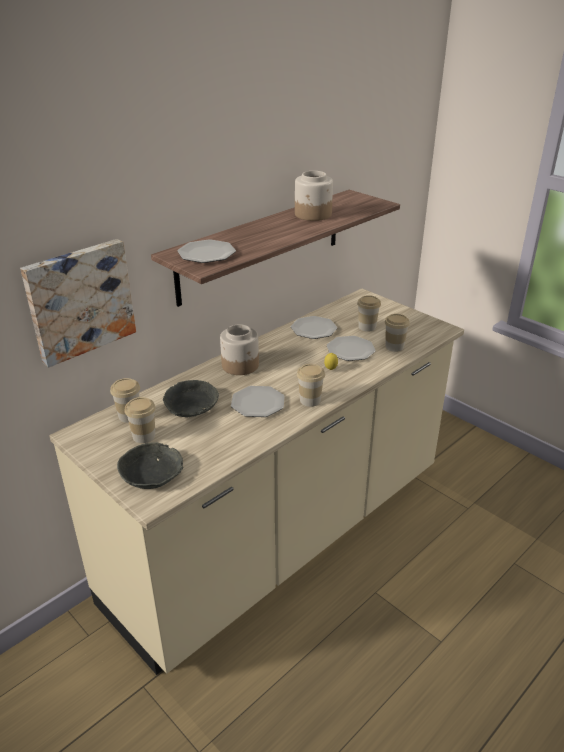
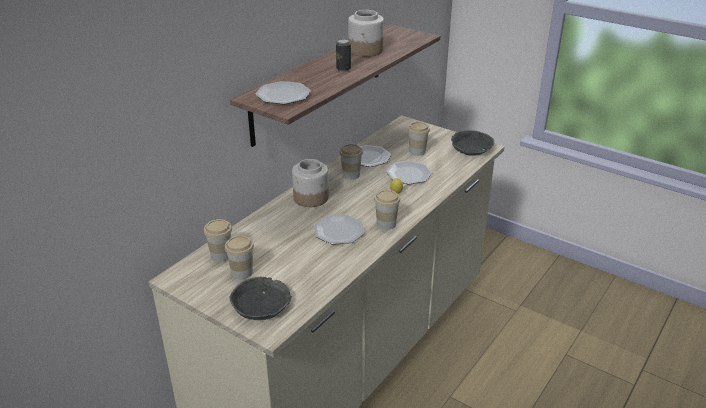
camera: 10 degrees left, 0 degrees up
picture [20,239,136,368] -> none
grey bowl [163,380,219,417] -> grey bowl moved to [451,130,494,156]
cup [385,314,410,352] -> cup moved to [340,144,363,180]
none -> can [336,39,351,71]

